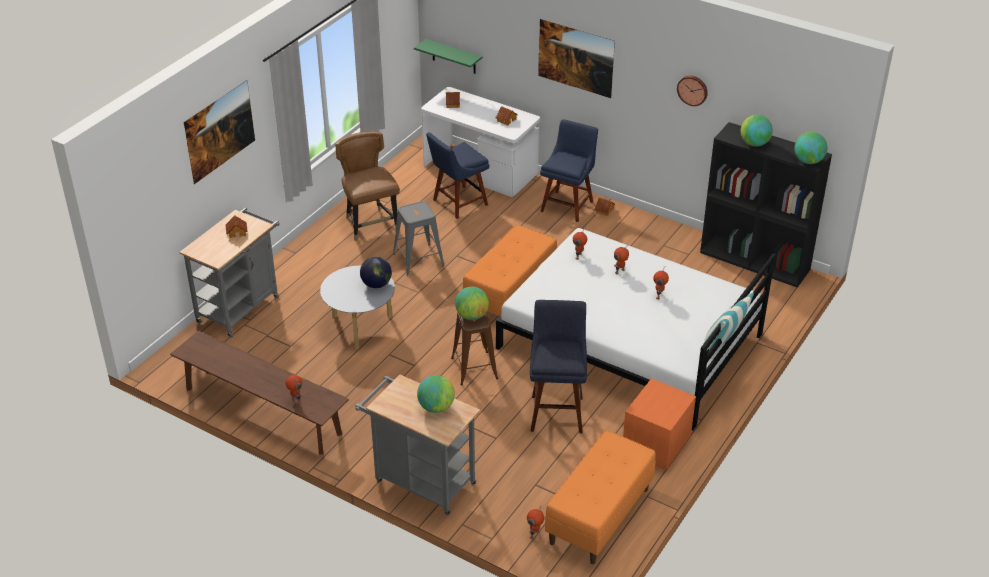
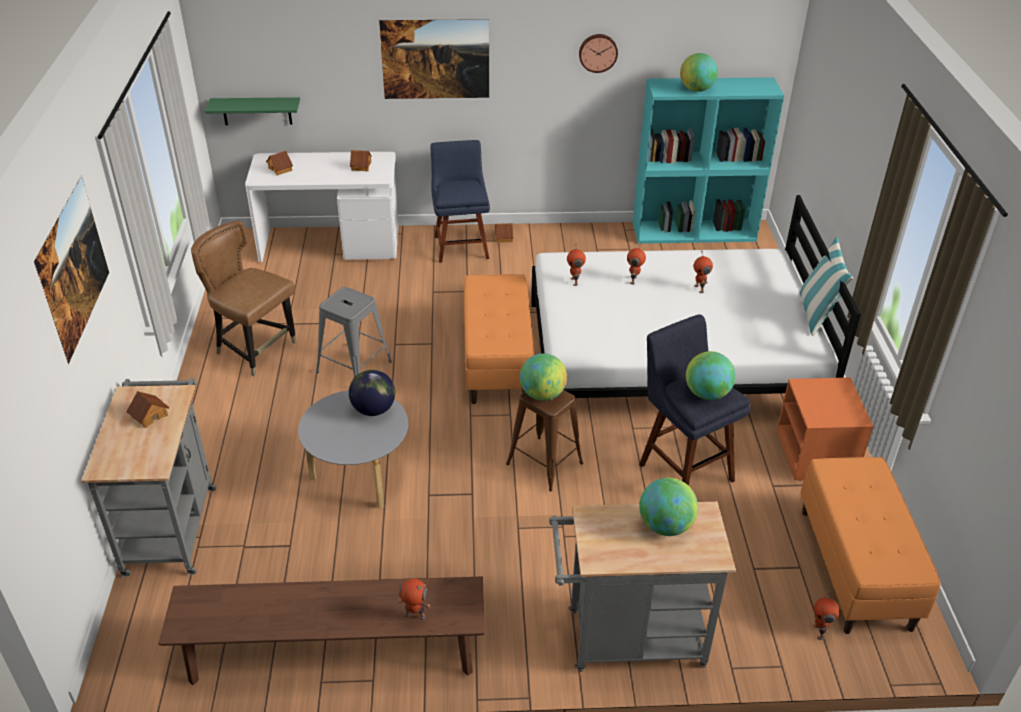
camera: 35 degrees left, 0 degrees up
blue chair [426,132,490,219] -> none
black bookcase [700,122,832,288] -> turquoise bookcase [633,77,784,244]
globe [794,132,827,164] -> globe moved to [686,351,735,400]

